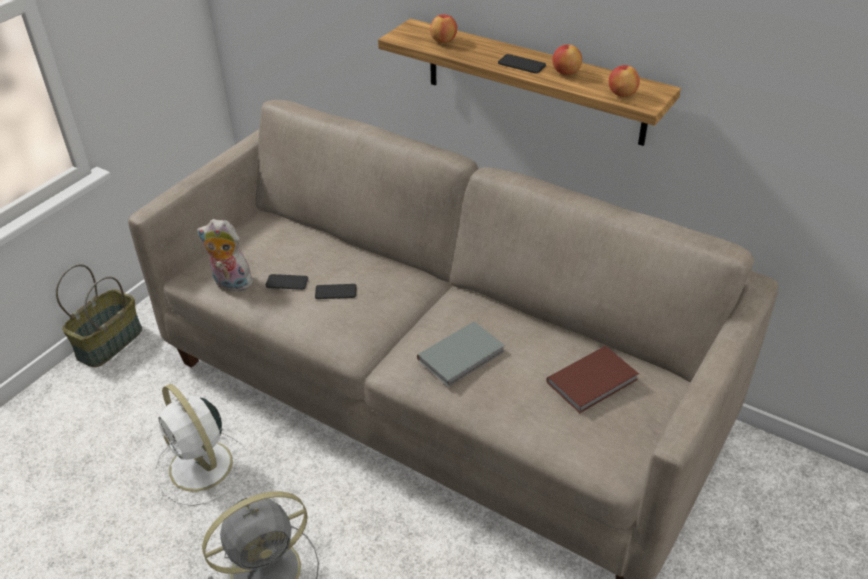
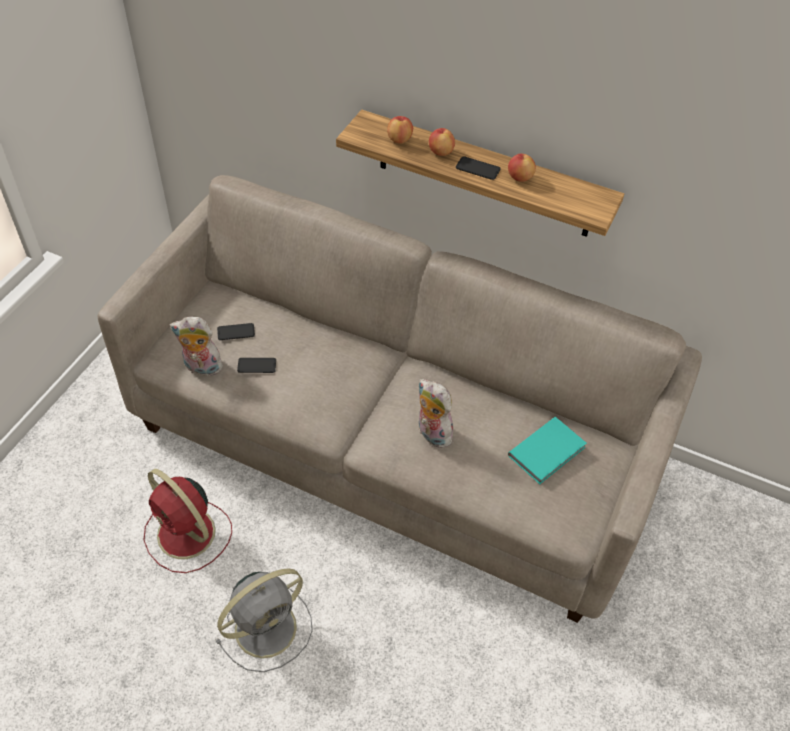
camera: 10 degrees left, 10 degrees up
basket [56,264,142,367] -> none
white fan [155,384,251,506] -> red fan [144,469,232,573]
phone [315,284,357,299] -> phone moved to [217,323,255,340]
grey book [417,321,505,387] -> plush toy [419,379,453,448]
brown book [546,346,639,413] -> turquoise book [508,417,587,484]
apple [609,64,640,97] -> apple moved to [429,128,455,156]

